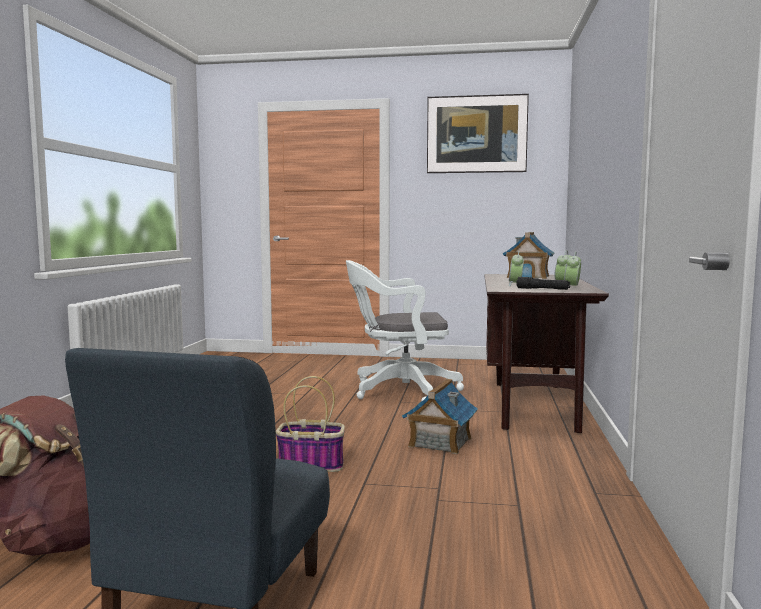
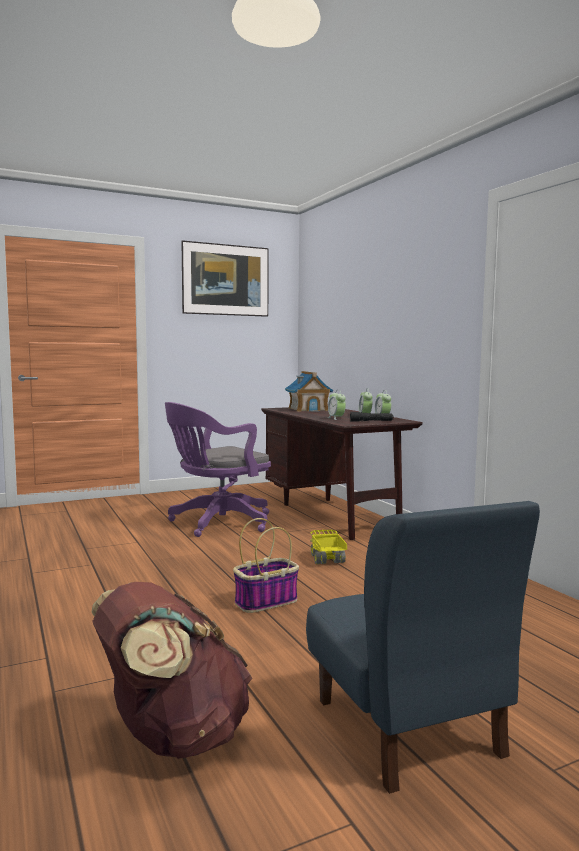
camera: 35 degrees left, 0 degrees up
white office chair [346,260,464,401] -> purple office chair [165,402,271,537]
toy house [402,379,478,454] -> toy truck [310,529,347,564]

